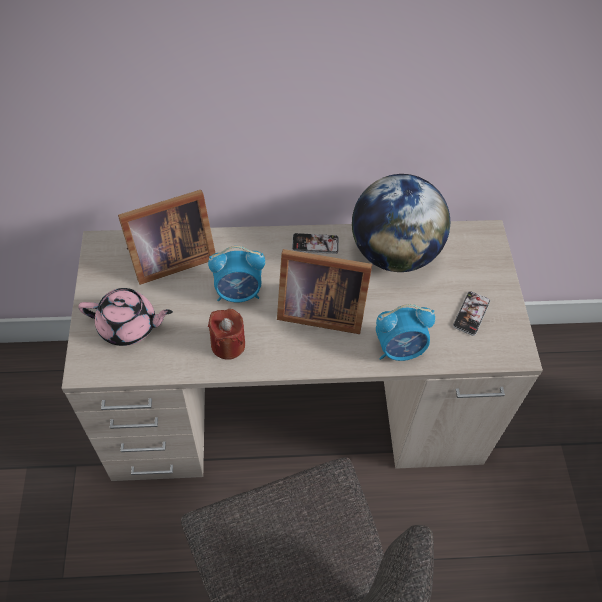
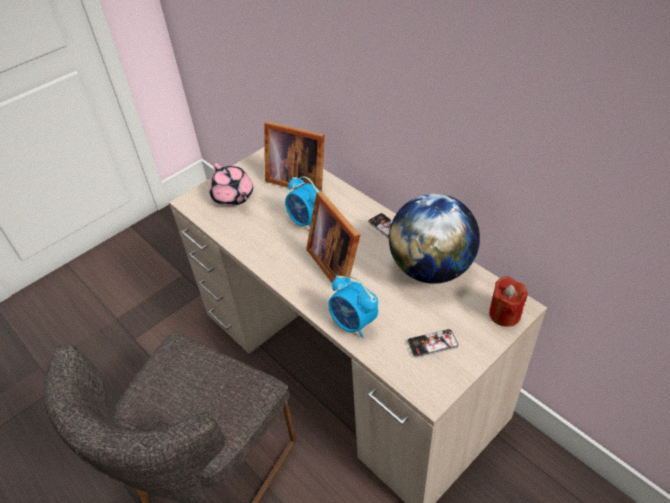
camera: 55 degrees right, 10 degrees down
red candle [208,309,245,360] -> red candle moved to [489,276,528,327]

